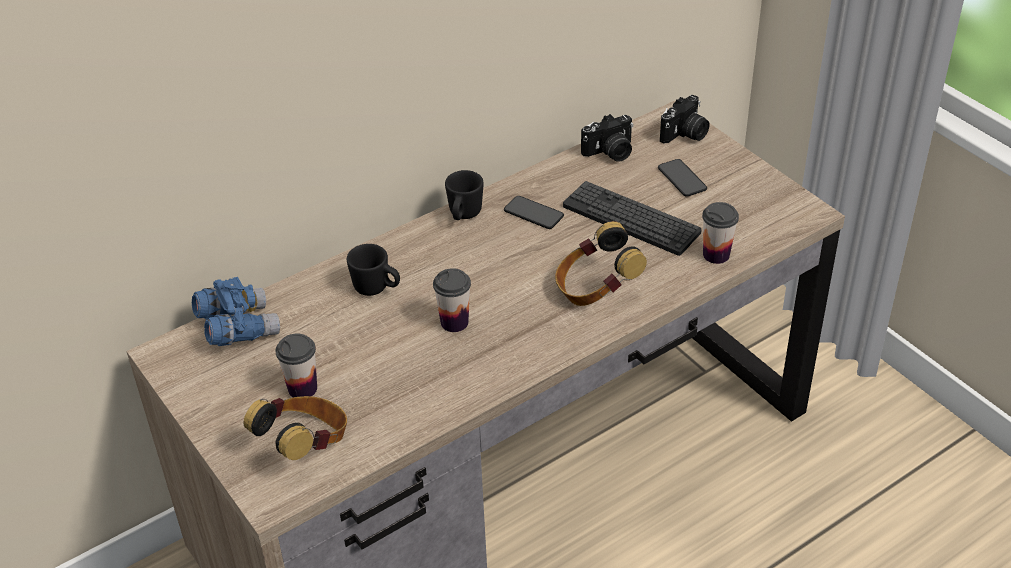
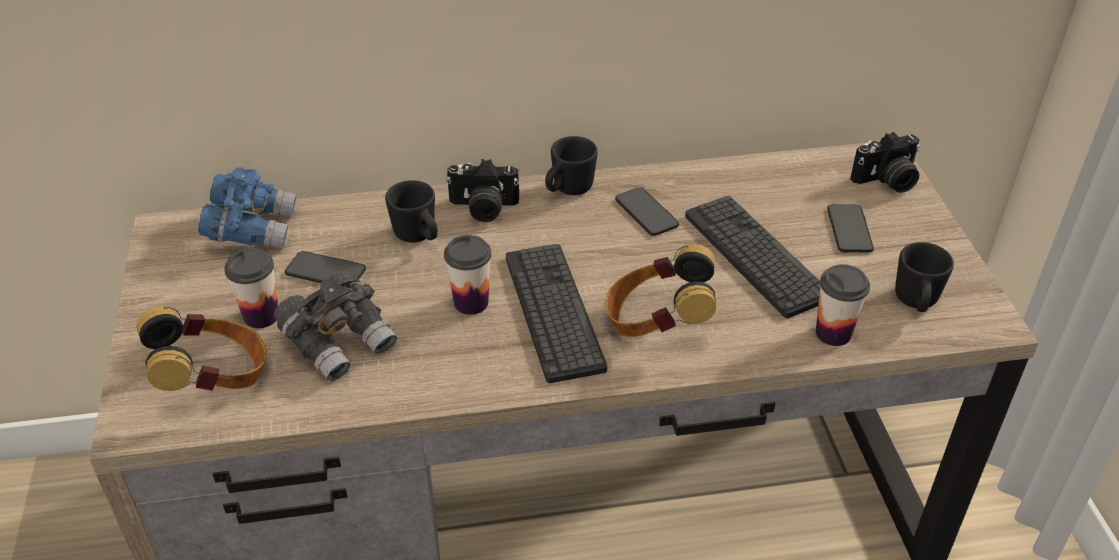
camera: 25 degrees right, 0 degrees up
camera [581,114,633,162] -> camera moved to [446,159,519,222]
none -> grey binoculars [274,271,397,381]
none -> phone [285,251,366,283]
none -> keyboard [506,244,607,383]
none -> black mug [895,242,954,312]

